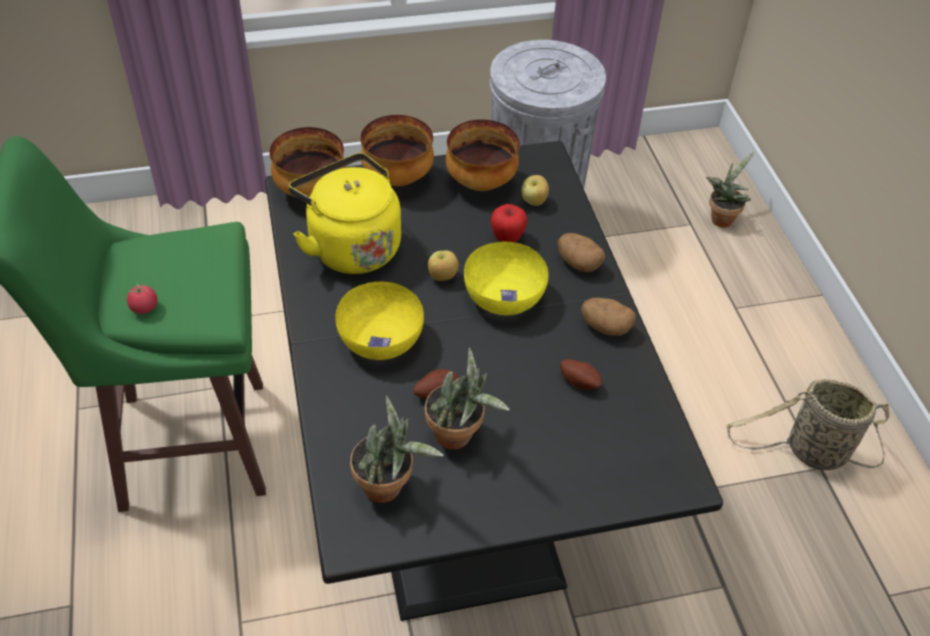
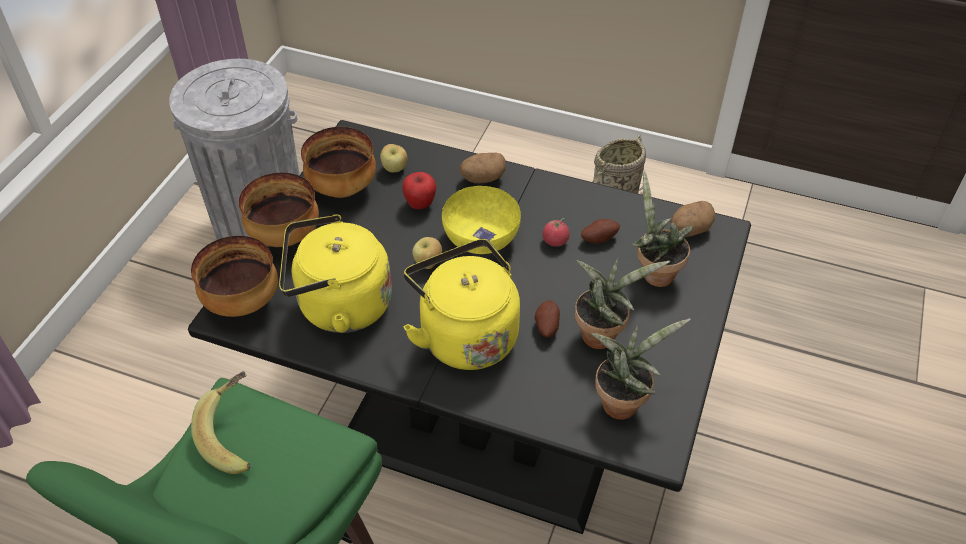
camera: 55 degrees left, 0 degrees up
tomato [127,283,158,314] -> tomato moved to [543,218,570,247]
yellow bowl [336,282,424,360] -> yellow kettle [403,239,520,370]
potato [581,298,636,336] -> potato moved to [670,201,715,237]
potted plant [706,151,755,228] -> potted plant moved to [631,171,693,287]
none -> banana [191,371,251,474]

